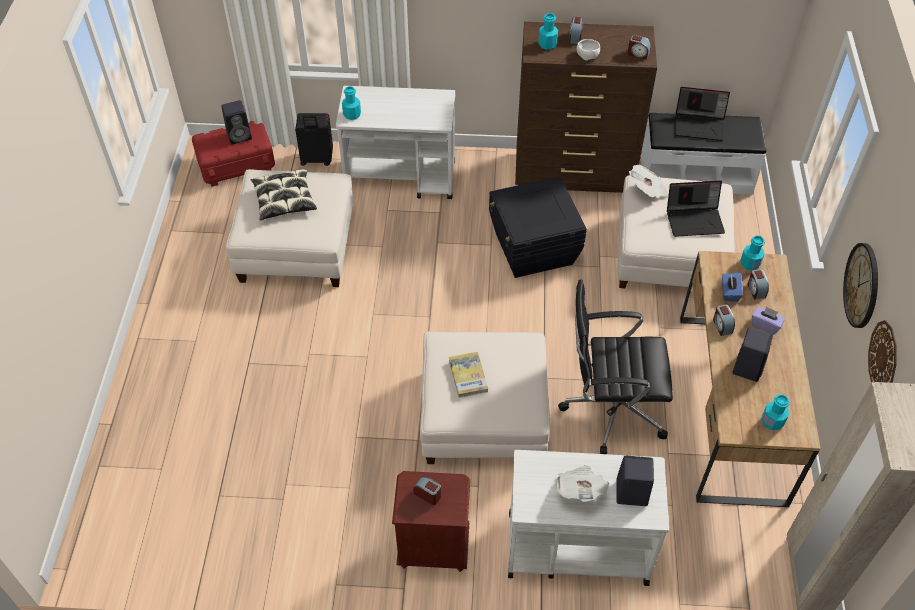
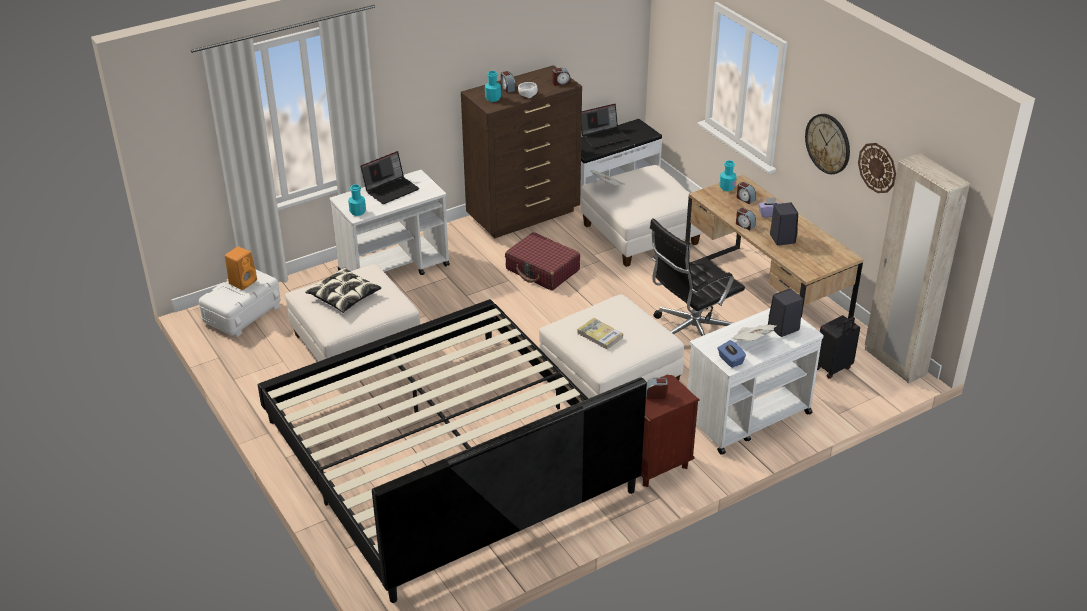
camera: 35 degrees left, 15 degrees down
red storage box [192,121,275,187] -> white storage box [199,269,281,337]
black speaker [221,100,252,144] -> orange speaker [225,246,257,290]
black suitcase [295,113,333,166] -> black suitcase moved to [817,315,860,379]
black storage box [489,176,587,278] -> red suitcase [505,232,580,291]
laptop [667,181,725,237] -> laptop moved to [360,151,419,204]
blue tissue box [722,273,743,302] -> blue tissue box moved to [717,340,746,368]
turquoise bottle [762,395,790,430] -> none
none -> bed [258,299,647,603]

